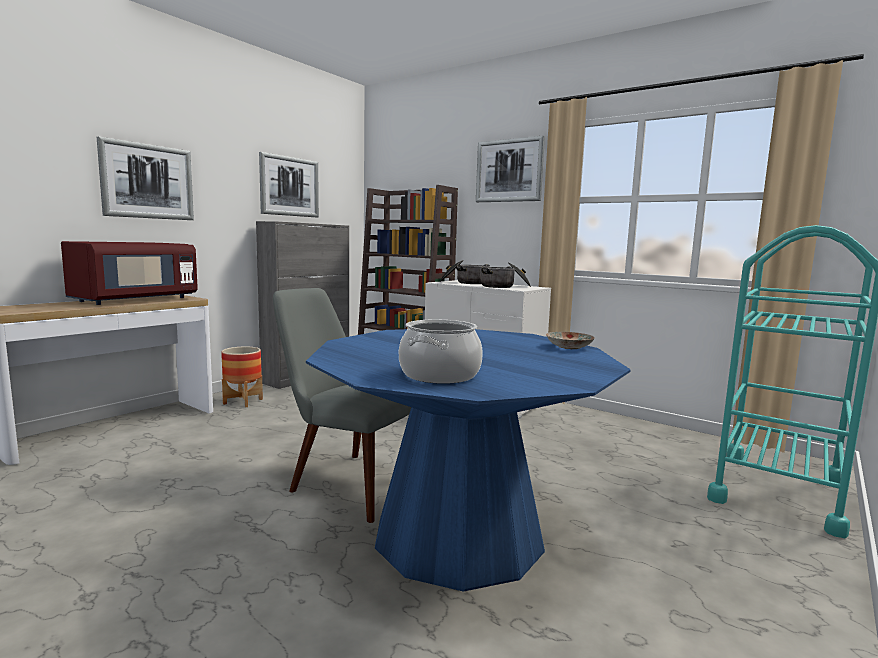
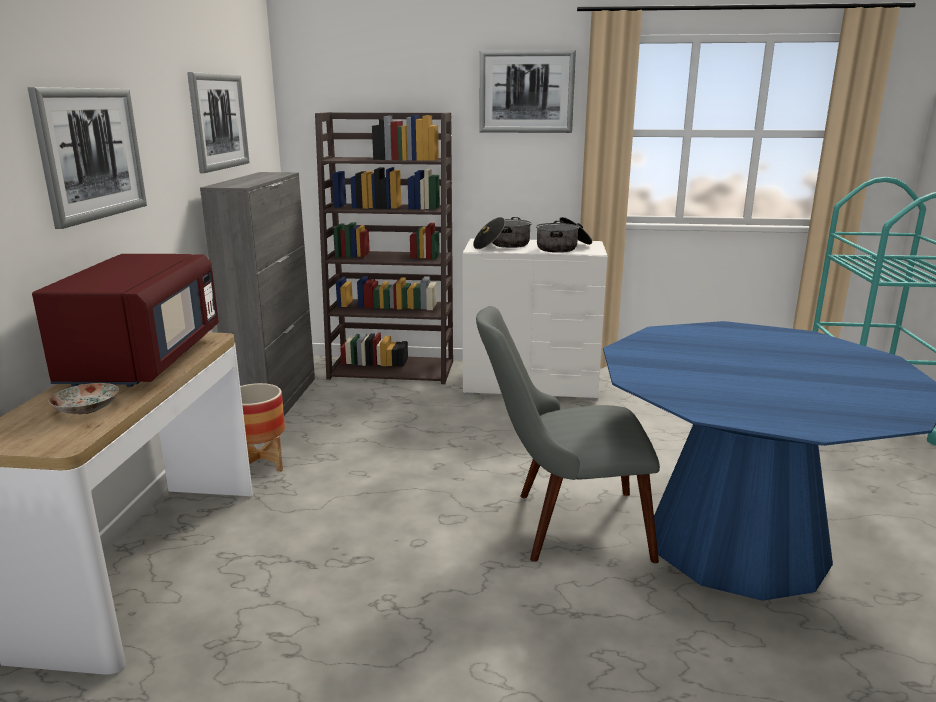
camera: 30 degrees left, 10 degrees up
cooking pot [399,320,483,384] -> none
plate [546,332,595,349] -> plate moved to [49,383,119,414]

